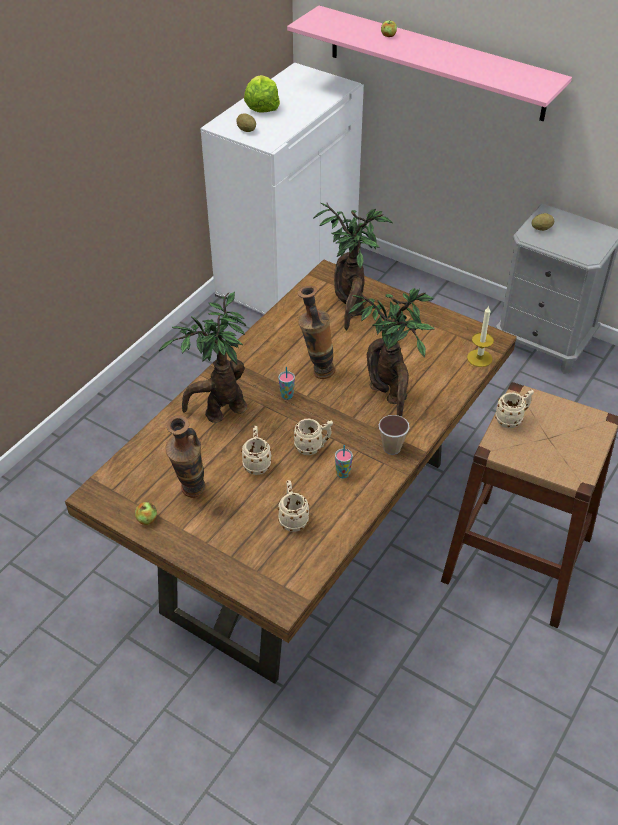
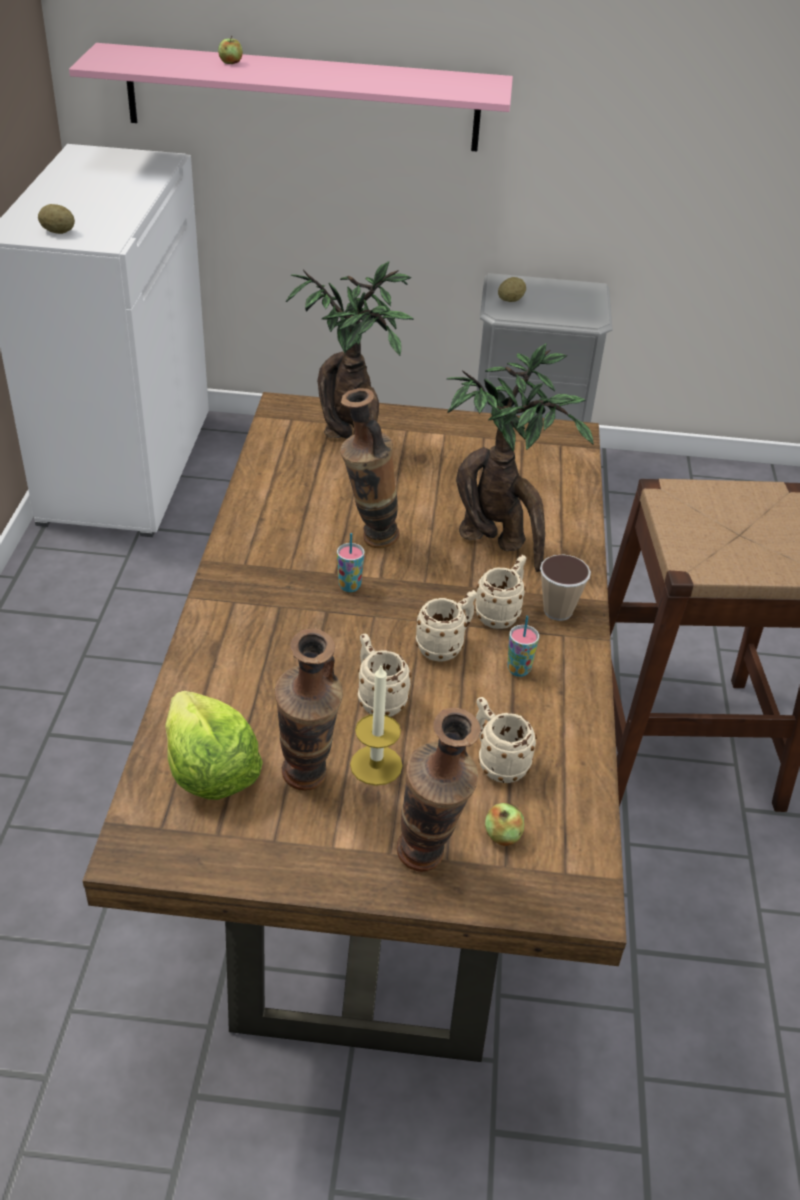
camera: 30 degrees left, 5 degrees down
apple [135,502,157,525] -> apple moved to [485,803,524,846]
potted plant [159,292,247,423] -> none
lettuce [244,75,280,113] -> lettuce moved to [165,690,263,800]
candle [467,305,494,367] -> candle moved to [350,664,403,786]
beige mug [495,390,534,429] -> beige mug moved to [475,555,526,629]
none -> vase [396,708,481,872]

